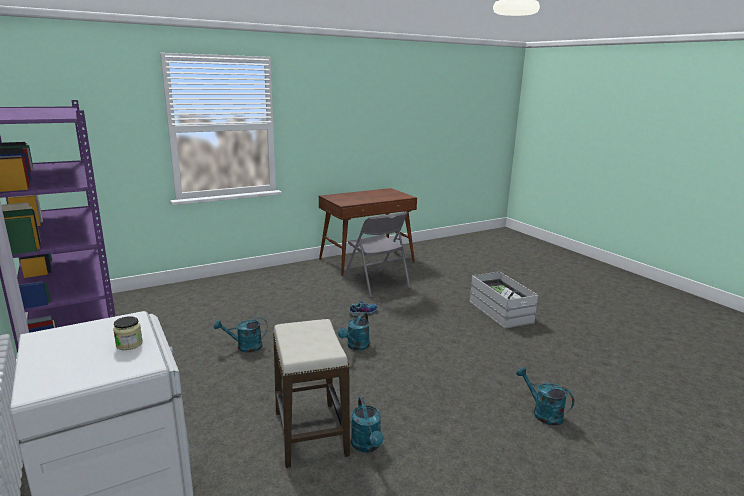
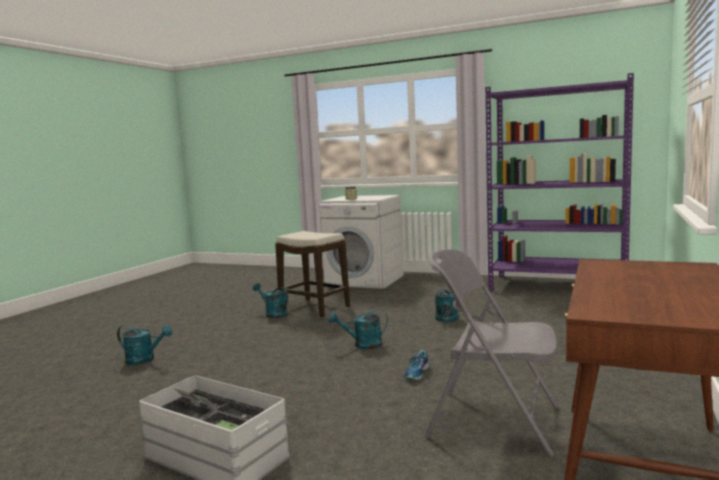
camera: 145 degrees right, 10 degrees down
turquoise watering can [338,312,370,351] -> turquoise watering can turned 90 degrees counterclockwise [329,308,388,349]

